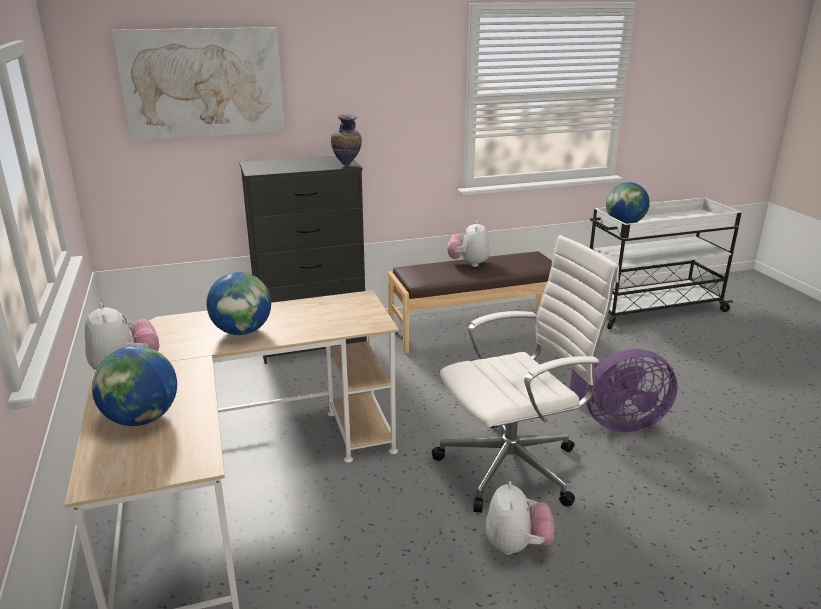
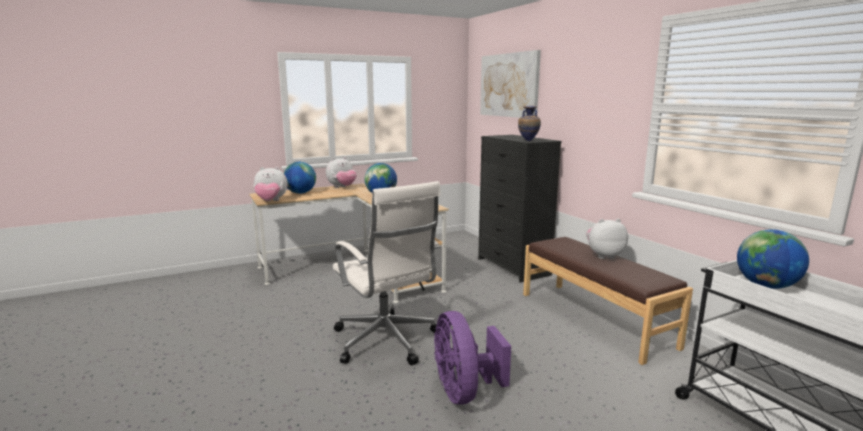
camera: 80 degrees right, 10 degrees down
plush toy [486,481,554,555] -> plush toy moved to [254,167,288,201]

